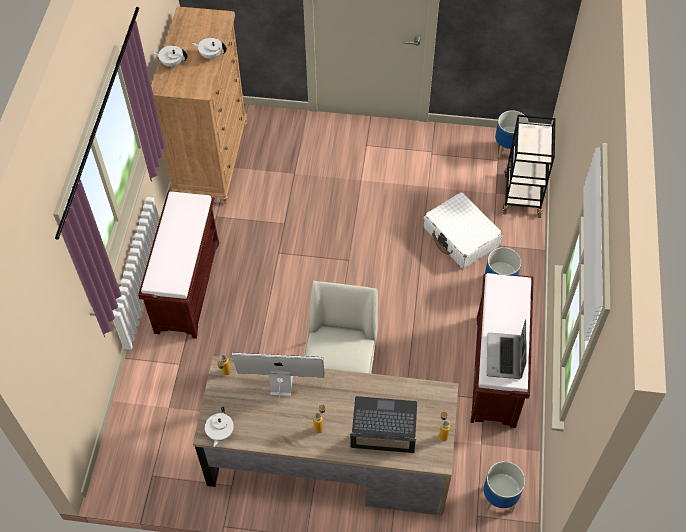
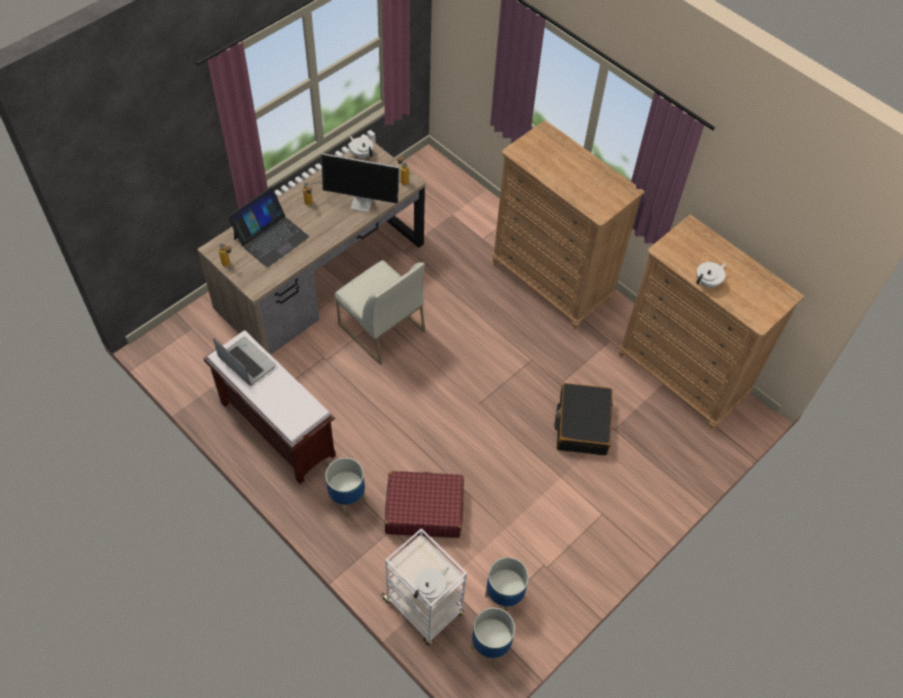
camera: 125 degrees right, 0 degrees up
brown bench [138,191,219,339] -> brown dresser [492,120,645,330]
white teapot [152,46,188,68] -> white teapot moved to [414,568,449,599]
monitor [232,353,325,402] -> monitor turned 60 degrees clockwise [321,153,399,212]
white suitcase [424,192,502,269] -> red suitcase [385,471,464,538]
planter [484,461,525,513] -> planter moved to [485,557,529,612]
black cart [503,115,556,218] -> white cart [381,528,467,645]
none -> black suitcase [555,383,612,455]

